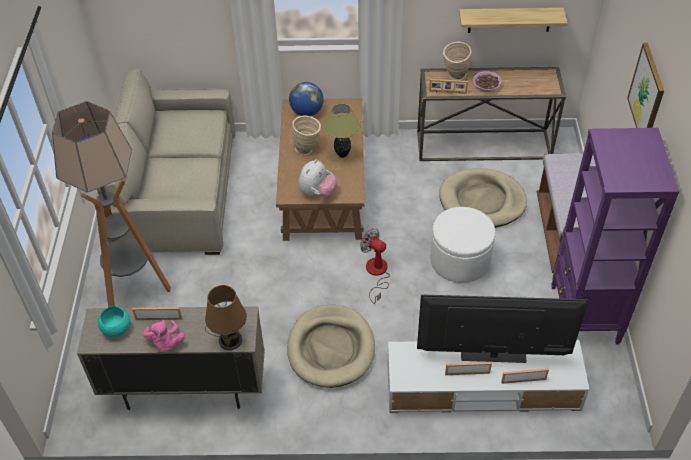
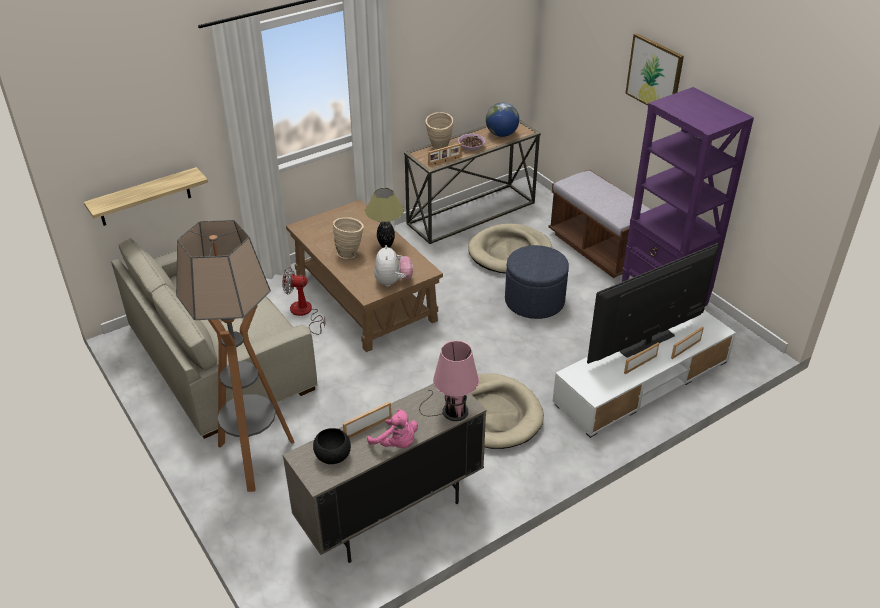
camera: 35 degrees left, 10 degrees down
turquoise bowl [98,306,130,337] -> black bowl [313,428,351,464]
brown table lamp [205,285,247,350] -> pink table lamp [419,341,479,421]
globe [289,82,324,116] -> globe moved to [486,103,519,137]
fan [360,228,390,304] -> fan moved to [282,267,325,335]
white ottoman [430,207,495,283] -> blue ottoman [505,245,569,319]
shelf [459,8,568,33] -> shelf moved to [84,167,208,226]

